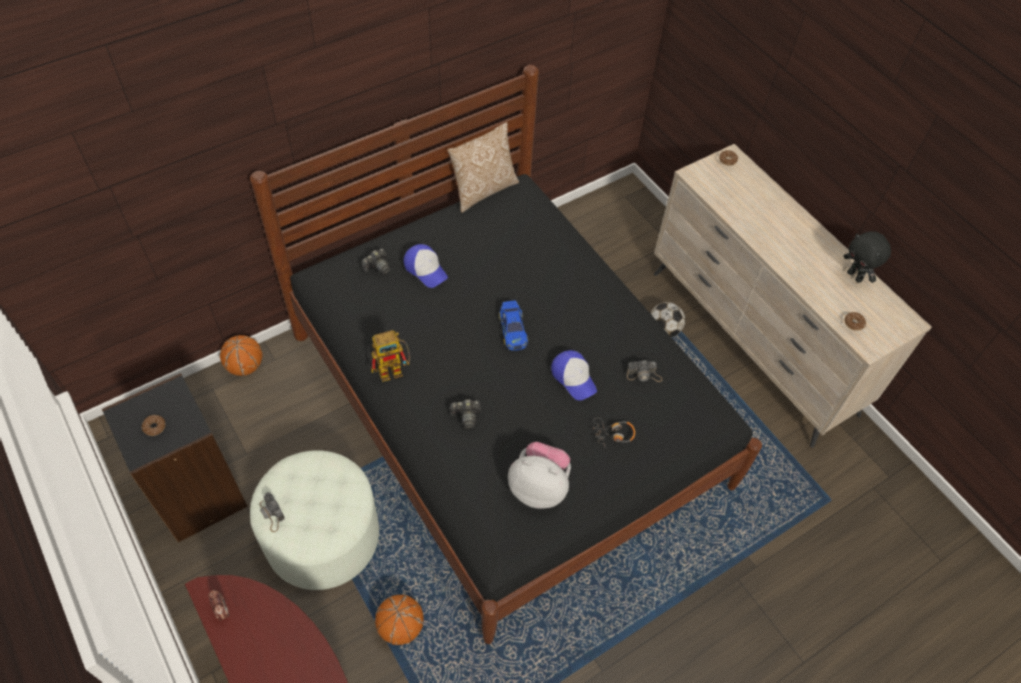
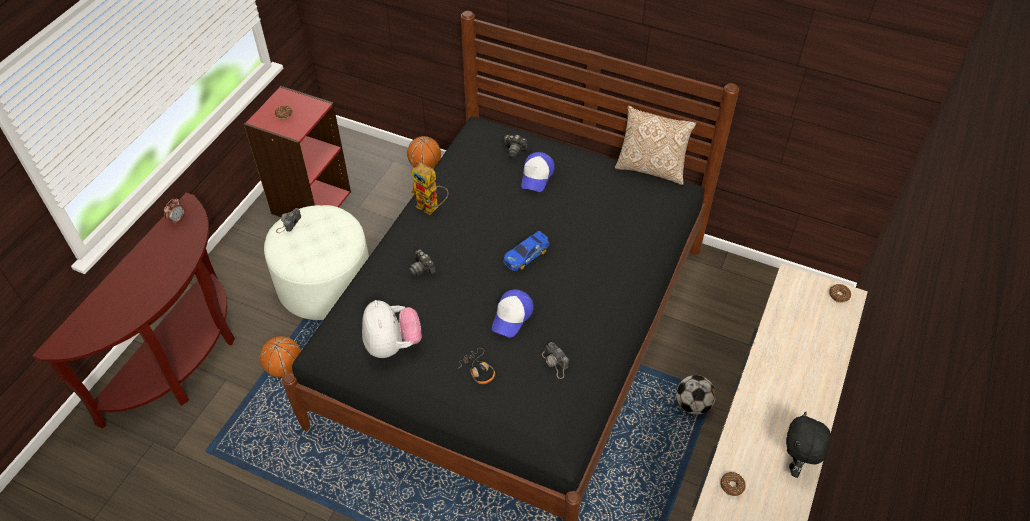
camera: 60 degrees right, 5 degrees down
black bookcase [102,373,248,542] -> red bookcase [244,86,351,217]

